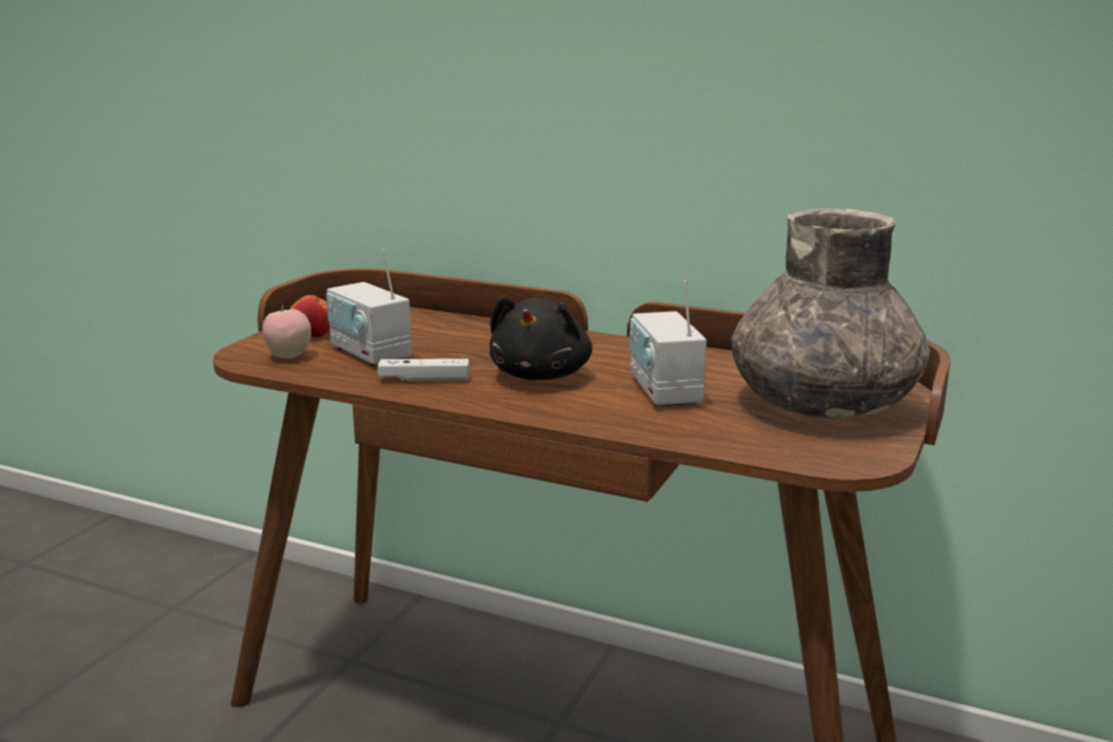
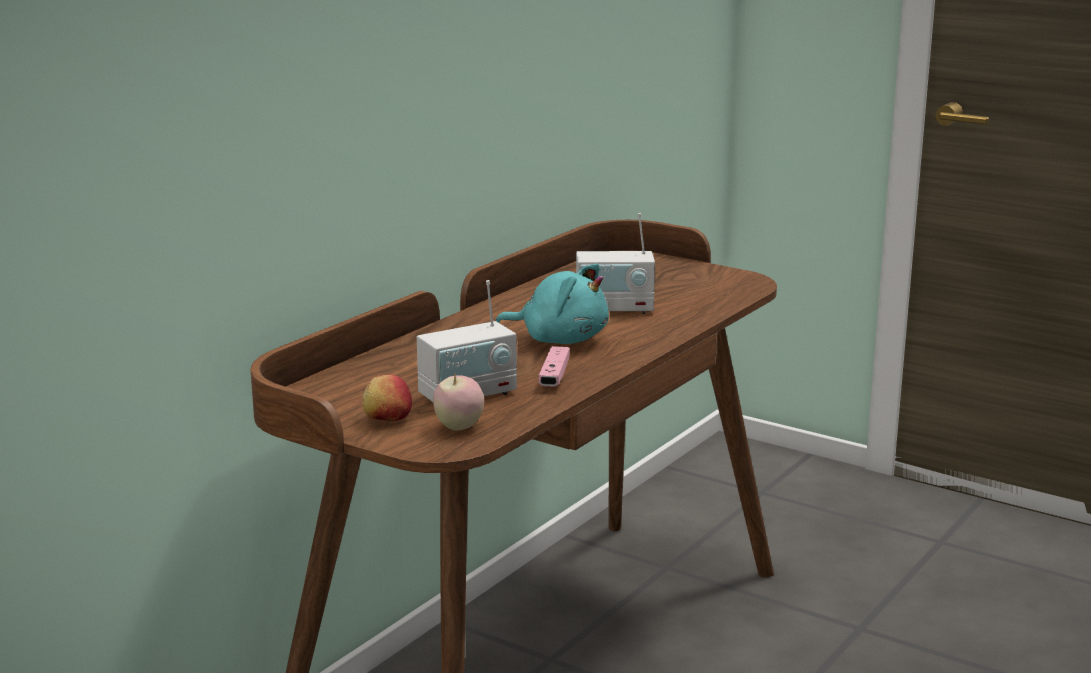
camera: 80 degrees left, 0 degrees up
white game controller [378,359,469,382] -> pink game controller [538,346,570,387]
black plush toy [489,296,592,380] -> turquoise plush toy [495,264,609,344]
grey vase [731,209,930,419] -> none

